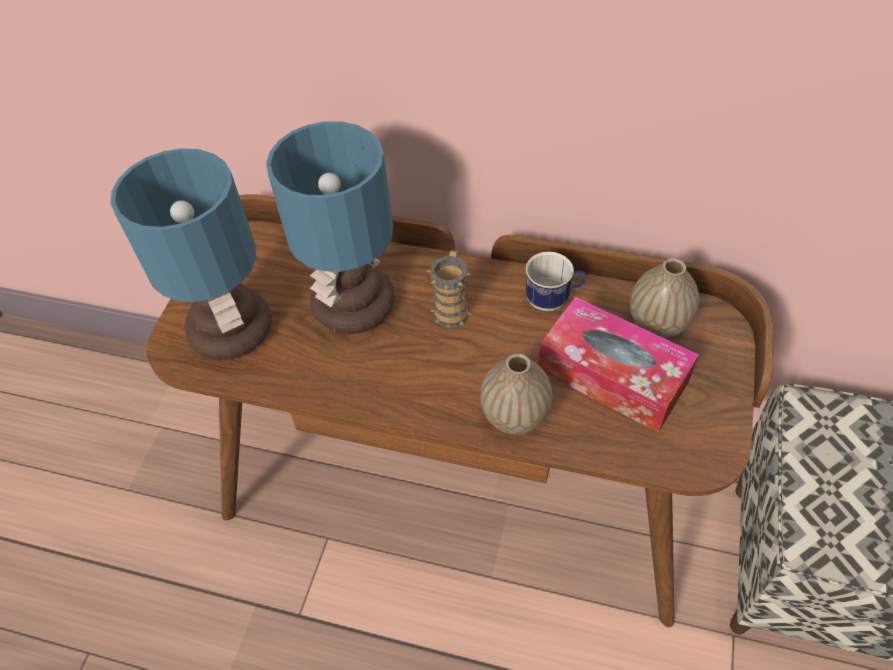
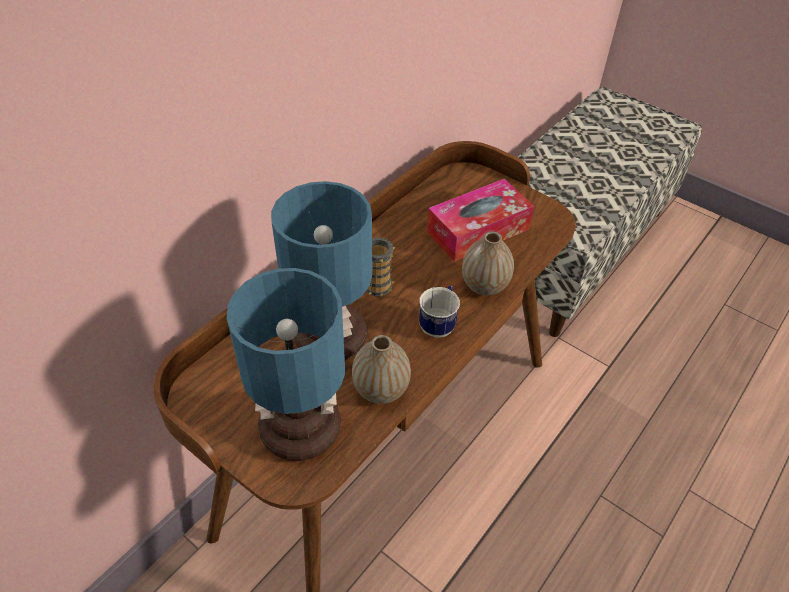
camera: 70 degrees left, 5 degrees down
mug [526,252,587,311] -> mug moved to [419,286,460,338]
vase [630,258,699,338] -> vase moved to [352,335,411,404]

